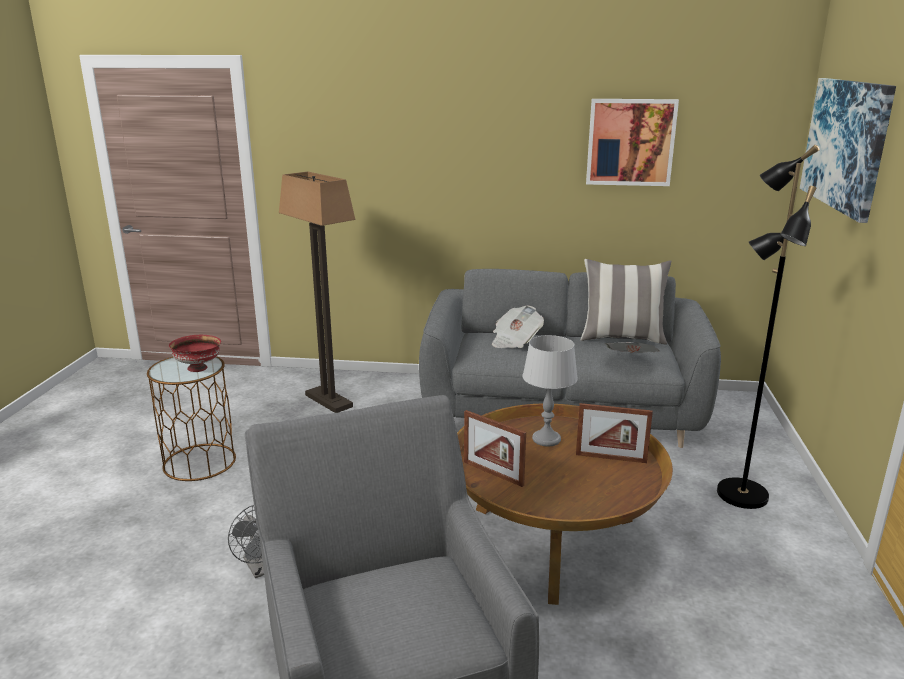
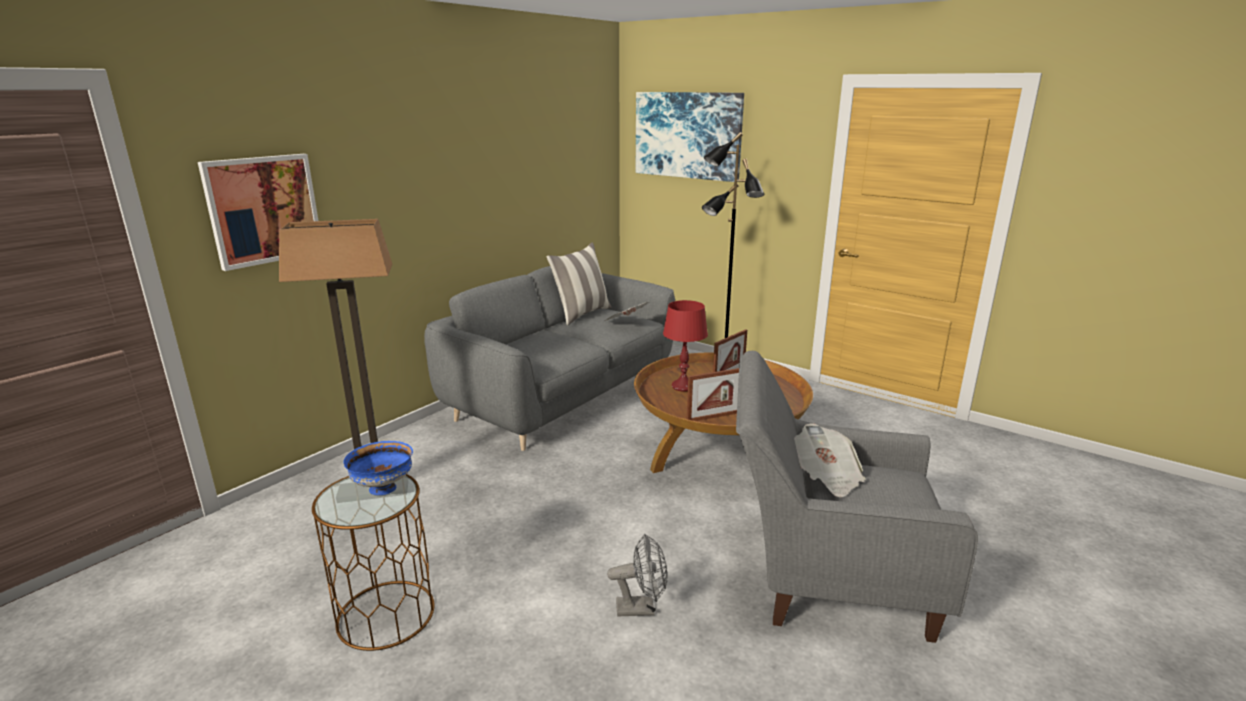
camera: 60 degrees left, 0 degrees up
red bowl [169,335,221,372] -> blue bowl [343,441,413,495]
newspaper [492,306,544,348] -> newspaper moved to [794,423,866,498]
grey table lamp [522,335,578,446] -> red table lamp [663,300,708,392]
picture [586,99,679,186] -> picture moved to [198,154,318,271]

